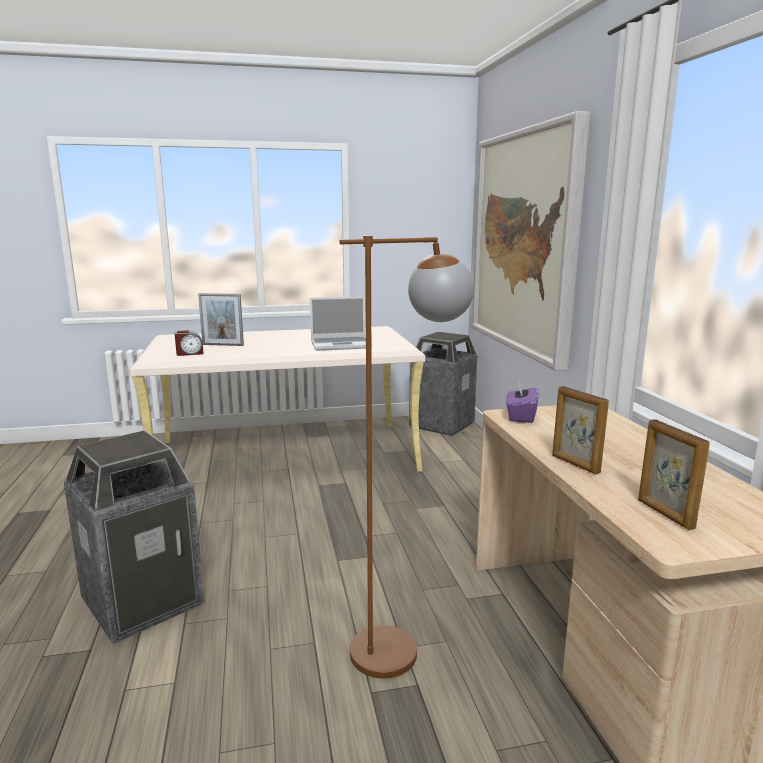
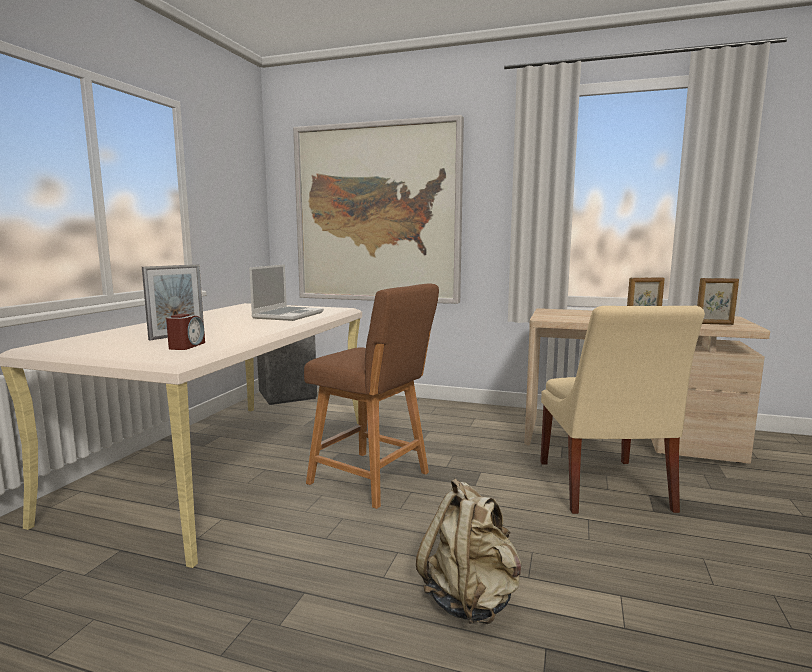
camera: 60 degrees left, 5 degrees down
trash can [64,430,204,643] -> beige backpack [416,478,522,624]
brown floor lamp [340,236,474,678] -> beige chair [540,306,705,514]
purple tissue box [506,379,538,423] -> none
none -> brown stool [304,283,439,509]

